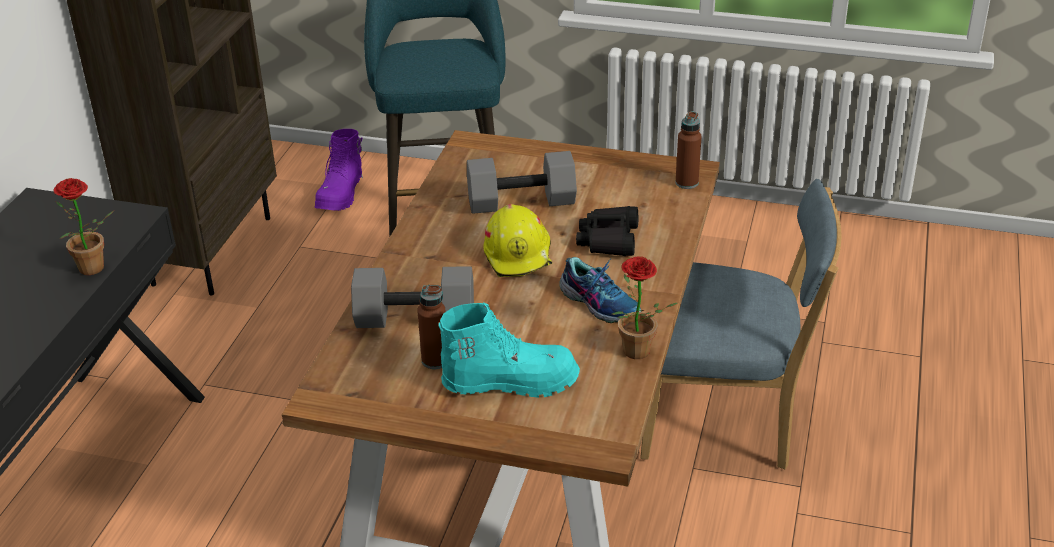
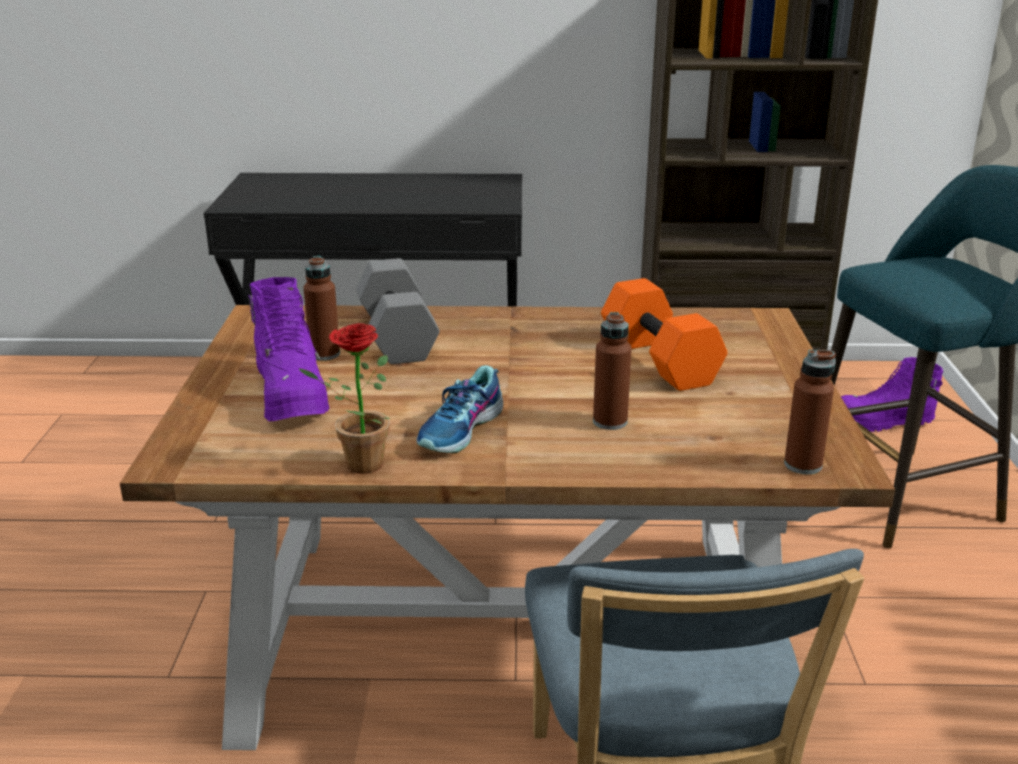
camera: 75 degrees right, 10 degrees down
potted plant [53,178,114,275] -> none
turquoise boot [438,303,580,398] -> purple boot [249,277,329,421]
grey dumbbell [467,151,577,214] -> orange dumbbell [601,278,728,391]
yellow hard hat [483,204,552,277] -> none
black binoculars [576,206,638,256] -> brown bottle [593,312,632,430]

